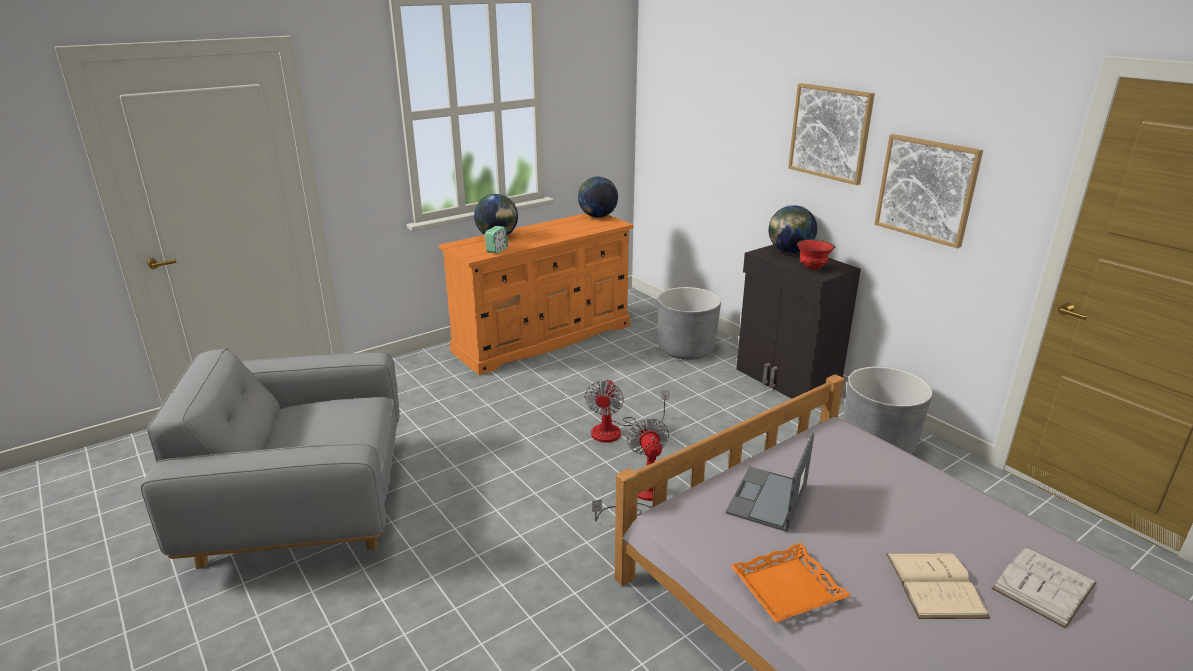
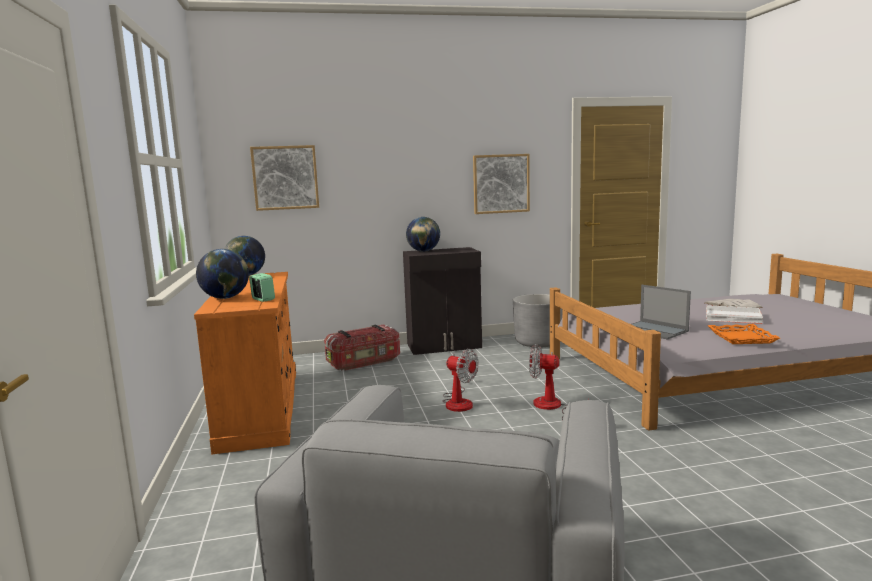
camera: 65 degrees left, 15 degrees down
grey planter [658,287,721,360] -> storage box [324,324,400,371]
picture [788,83,875,185] -> picture moved to [250,145,319,211]
red bowl [797,240,835,270] -> none
beige book [886,553,990,619] -> white tray [706,305,763,324]

